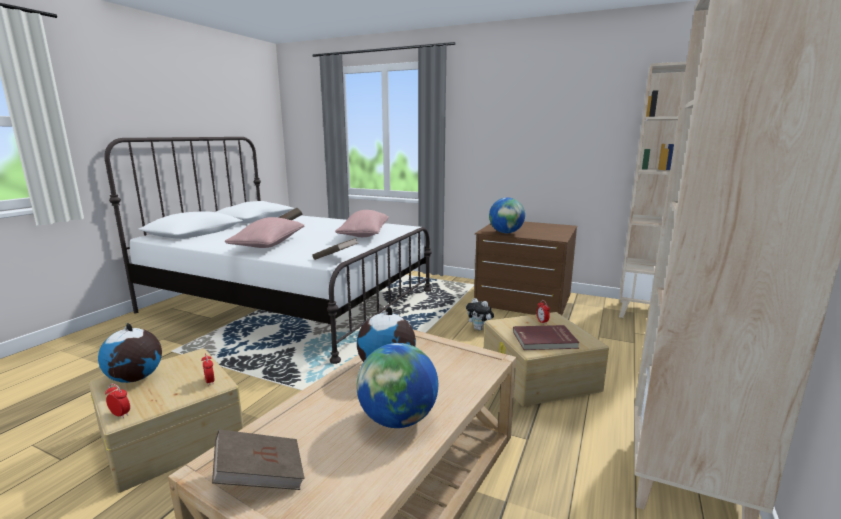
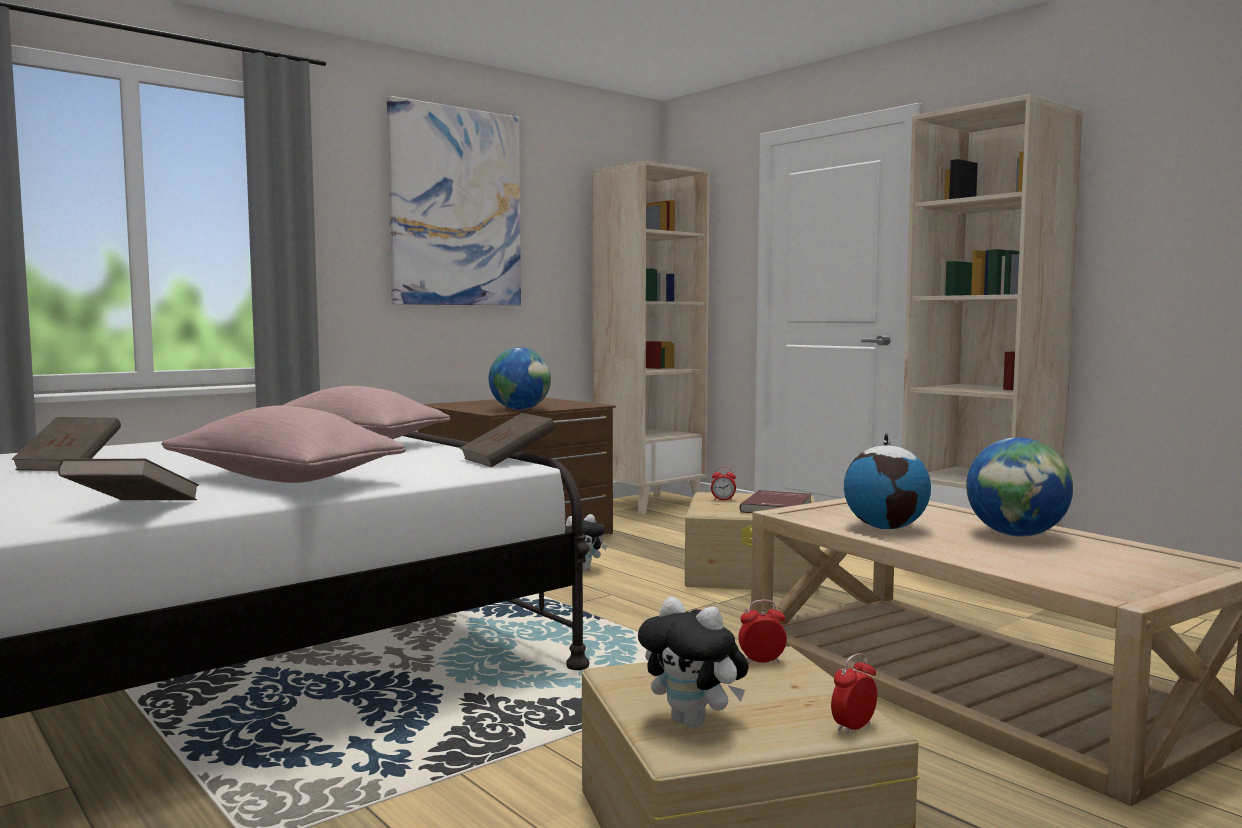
camera: 65 degrees left, 10 degrees down
globe [98,323,162,383] -> plush toy [638,597,749,728]
brown book [212,429,305,490] -> brown book moved to [58,459,199,500]
none -> picture [387,96,521,305]

